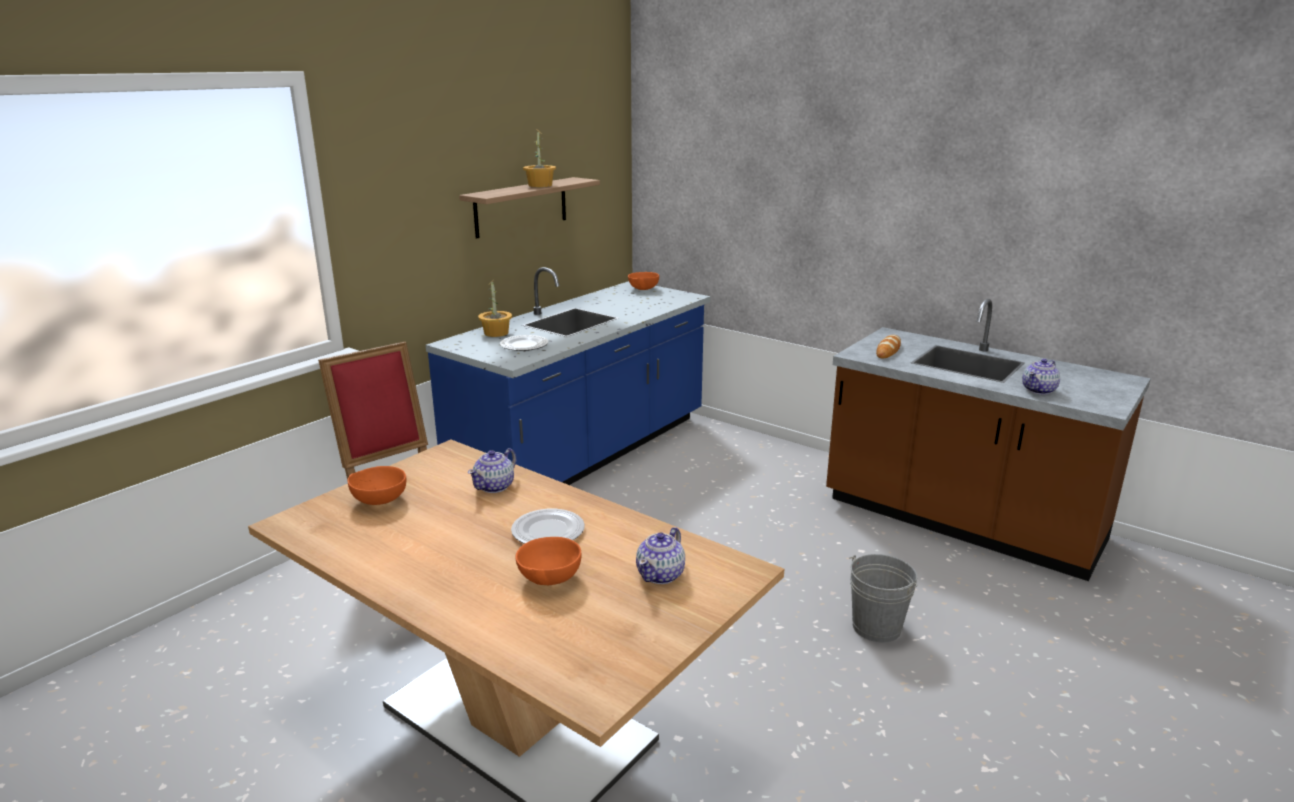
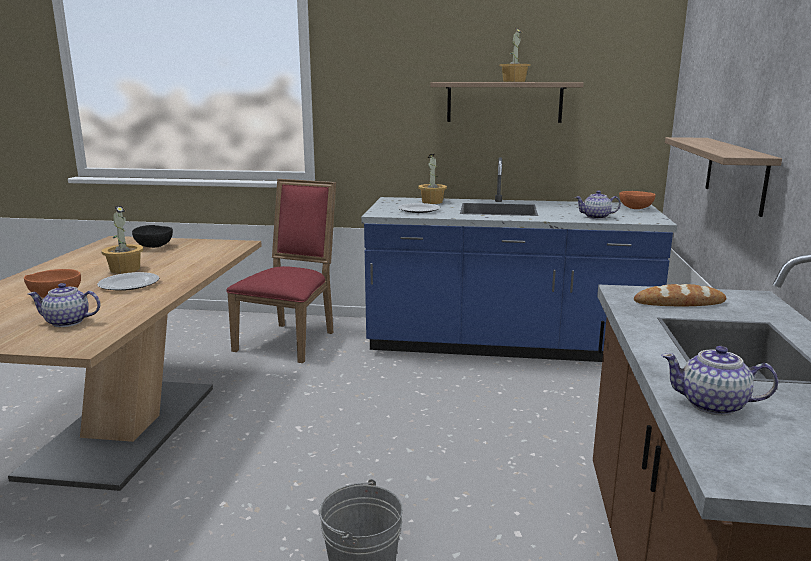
camera: 60 degrees right, 5 degrees down
orange bowl [347,466,406,505] -> black bowl [132,225,173,248]
teapot [468,448,516,493] -> teapot moved to [575,191,621,219]
none -> potted plant [101,205,144,274]
none -> shelf [665,137,782,217]

